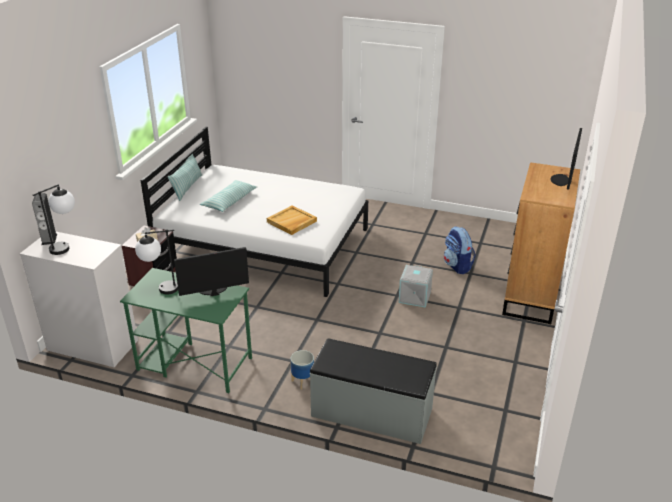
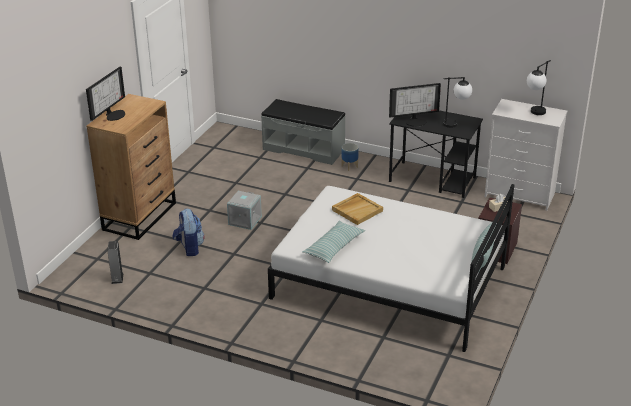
camera: 175 degrees left, 0 degrees up
speaker [32,193,57,245] -> speaker moved to [107,241,124,284]
green desk [120,268,252,393] -> black desk [389,110,483,198]
pillow [200,180,257,212] -> pillow moved to [303,221,365,263]

